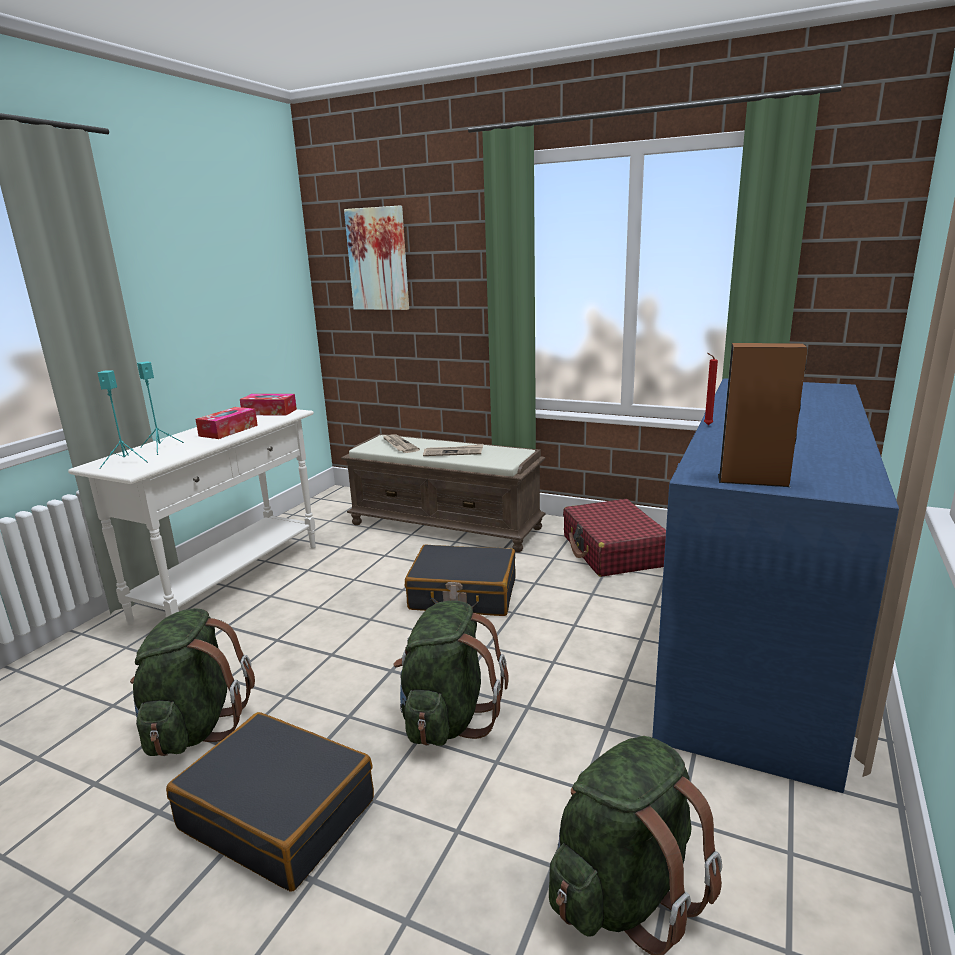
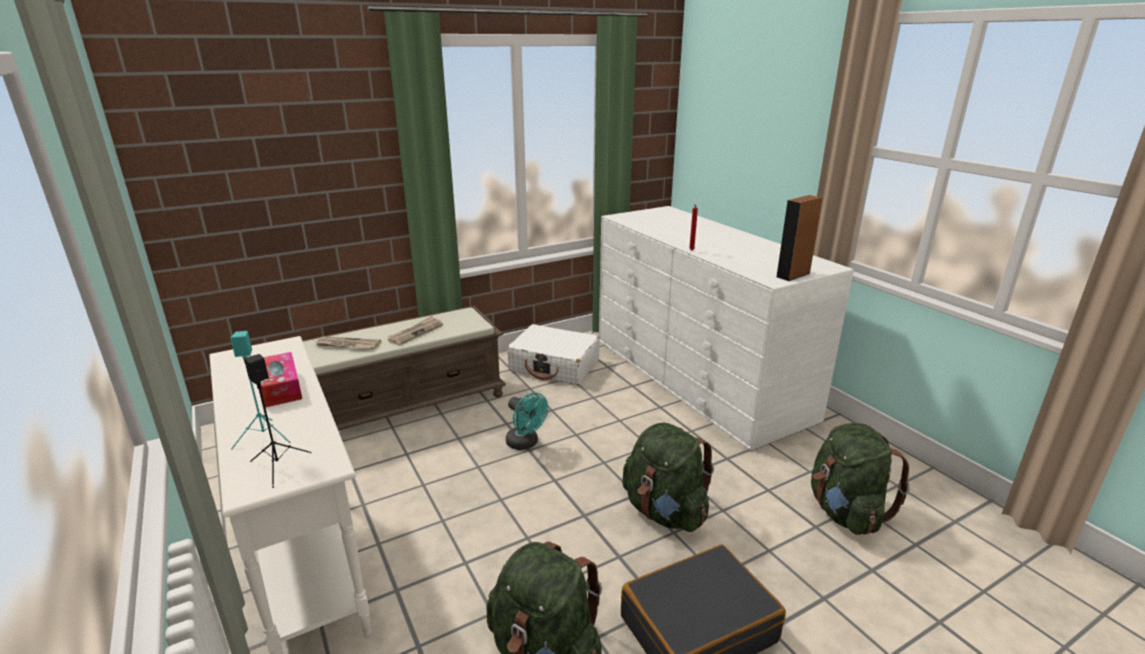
camera: 55 degrees left, 5 degrees up
turquoise speaker [98,370,148,469] -> black speaker [244,354,312,488]
tissue box [240,394,297,416] -> none
picture [344,206,409,310] -> none
black suitcase [405,544,516,616] -> turquoise fan [506,393,548,450]
red suitcase [563,499,666,577] -> white suitcase [507,324,600,385]
blue dresser [652,378,899,793] -> white dresser [599,206,854,450]

